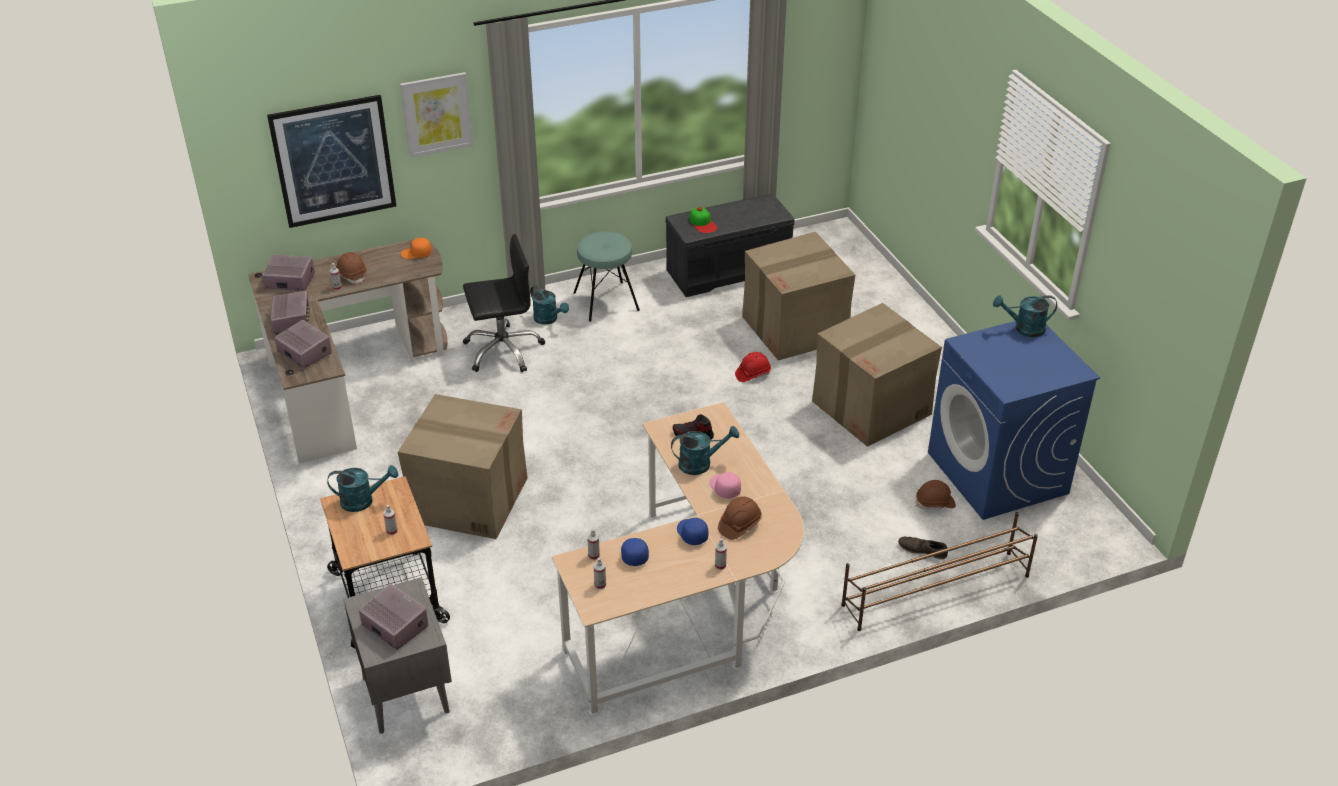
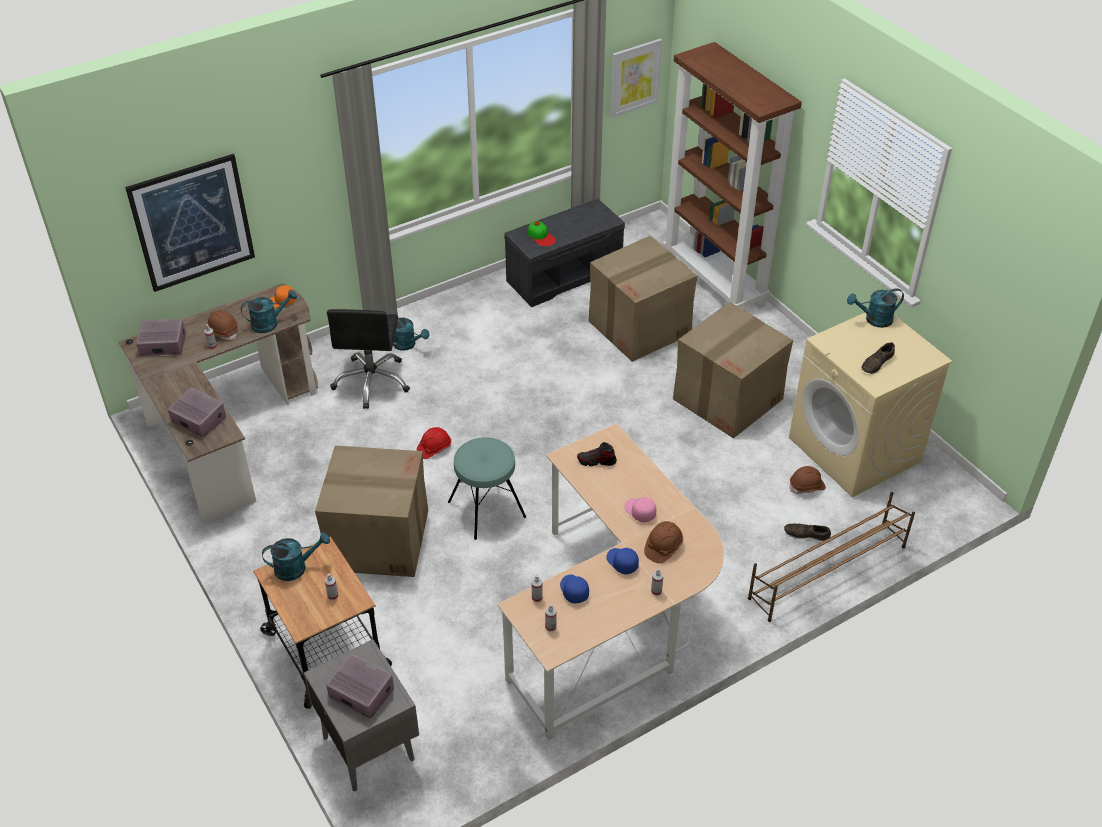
camera: 10 degrees left, 5 degrees up
radio [270,291,310,335] -> none
picture [400,72,473,158] -> picture moved to [610,39,662,118]
black office chair [463,234,545,372] -> black office chair turned 120 degrees clockwise [327,309,410,409]
turquoise stool [573,231,640,322] -> turquoise stool moved to [448,437,526,540]
turquoise watering can [671,426,739,475] -> turquoise watering can moved to [241,290,297,333]
red hard hat [735,352,771,382] -> red hard hat moved to [417,427,451,459]
blue washing machine [928,321,1100,520] -> beige washing machine [789,313,952,497]
none -> brown bookcase [663,42,802,309]
none -> brown shoe [861,343,895,374]

